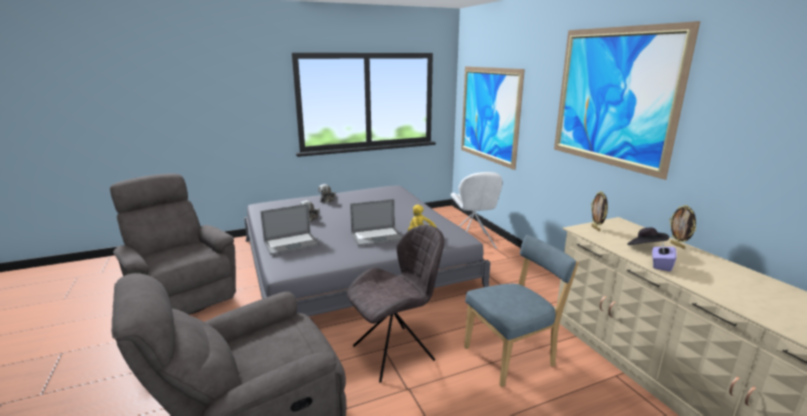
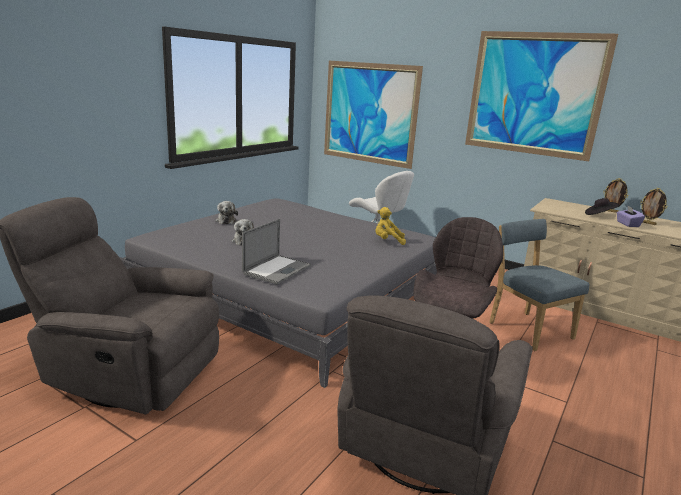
camera: 35 degrees left, 0 degrees up
laptop [350,199,402,246] -> none
blue chair [464,235,579,387] -> blue chair turned 60 degrees counterclockwise [489,219,590,351]
picture frame [591,191,608,231] -> picture frame moved to [640,188,667,225]

